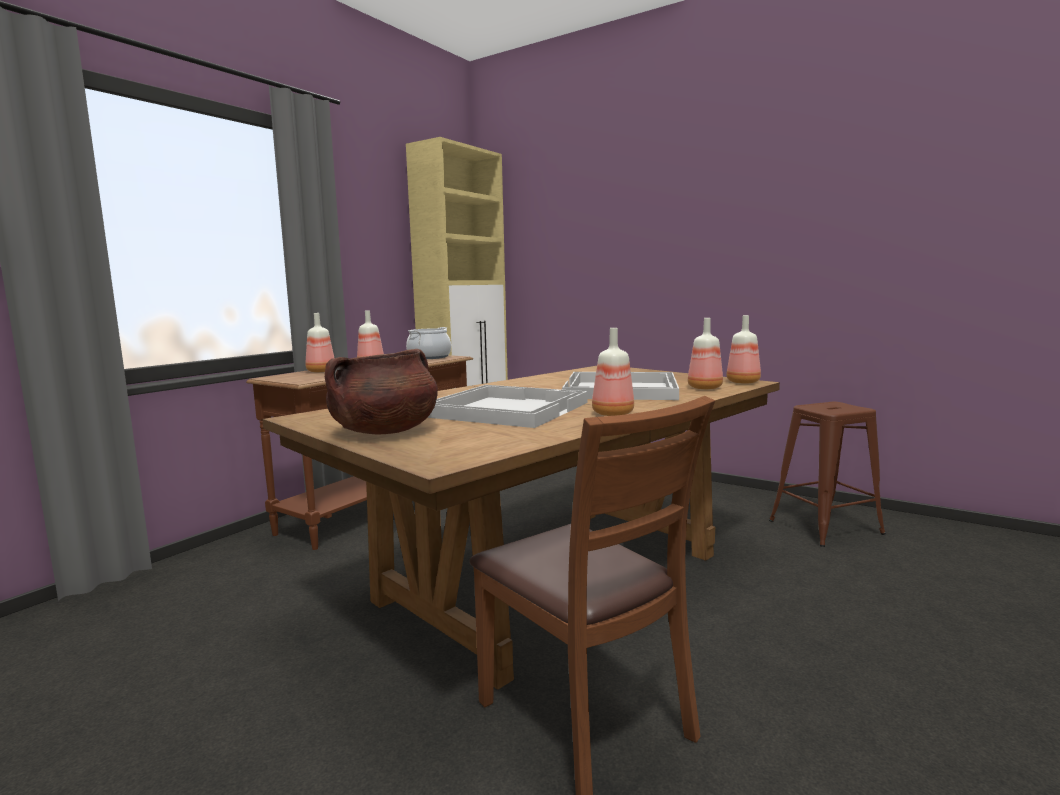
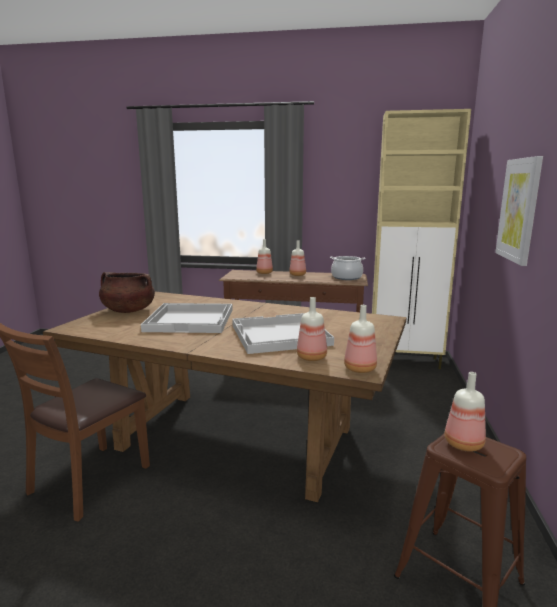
camera: 65 degrees right, 5 degrees up
bottle [592,328,634,416] -> bottle moved to [444,372,486,452]
none -> picture [495,156,543,266]

